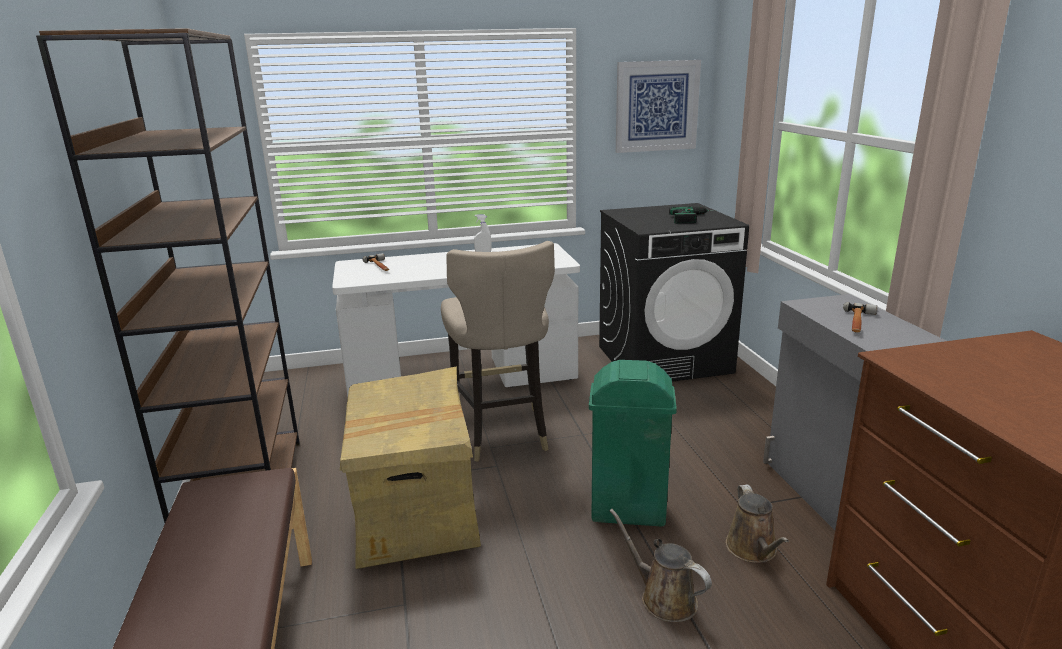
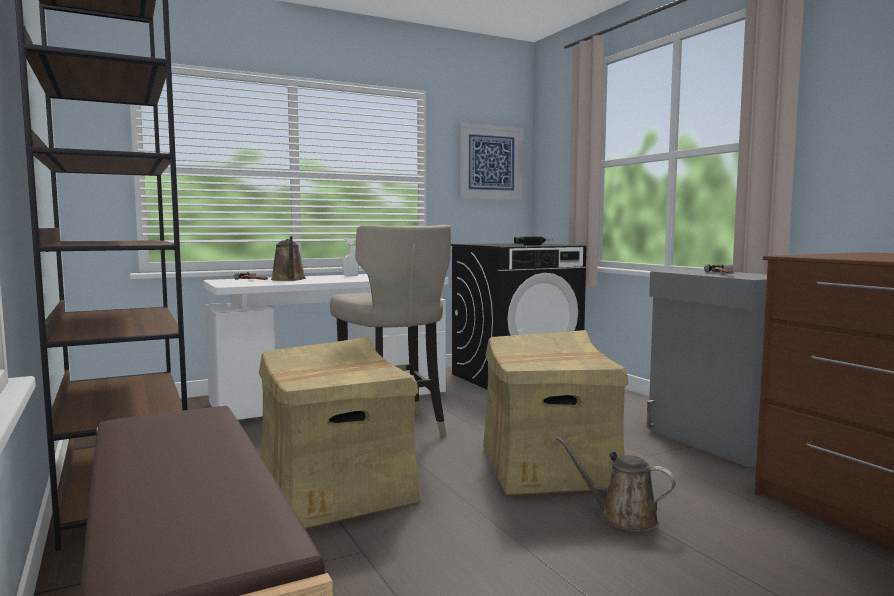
camera: 15 degrees left, 15 degrees down
green trash can [589,360,677,527] -> cardboard box [483,330,629,496]
brown watering can [726,484,789,563] -> brown watering can moved to [271,236,306,281]

